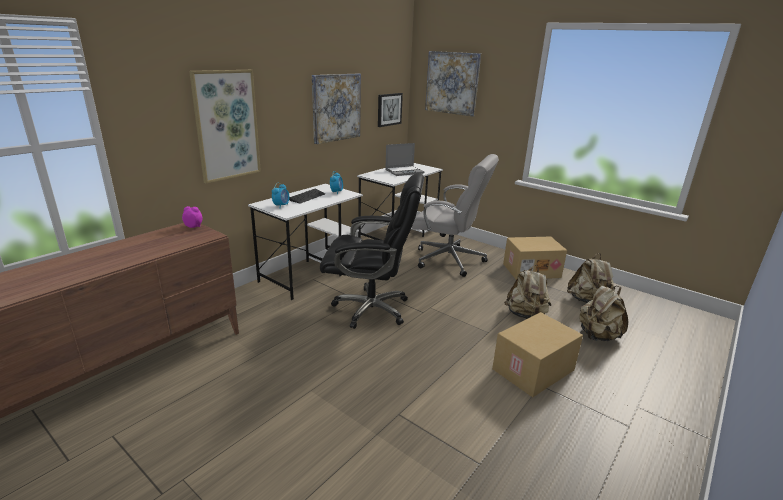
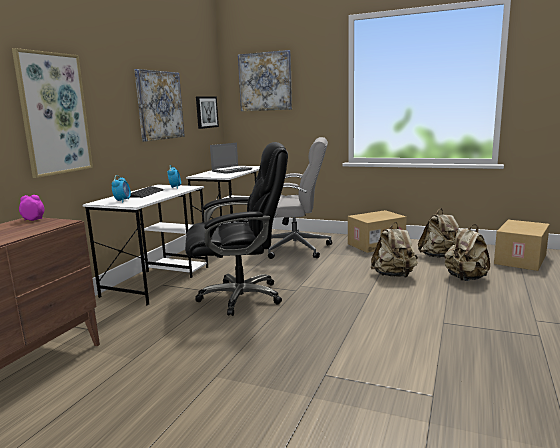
camera: 15 degrees left, 10 degrees down
cardboard box [492,312,583,397] -> cardboard box moved to [494,220,550,271]

